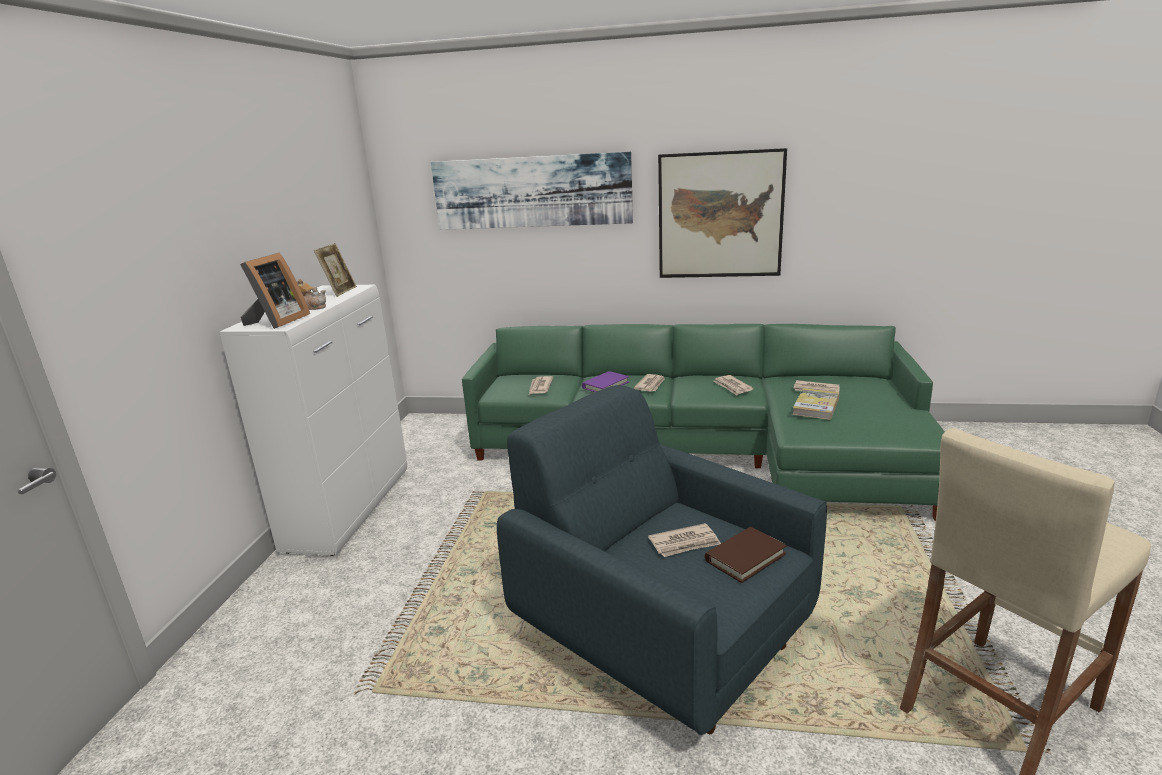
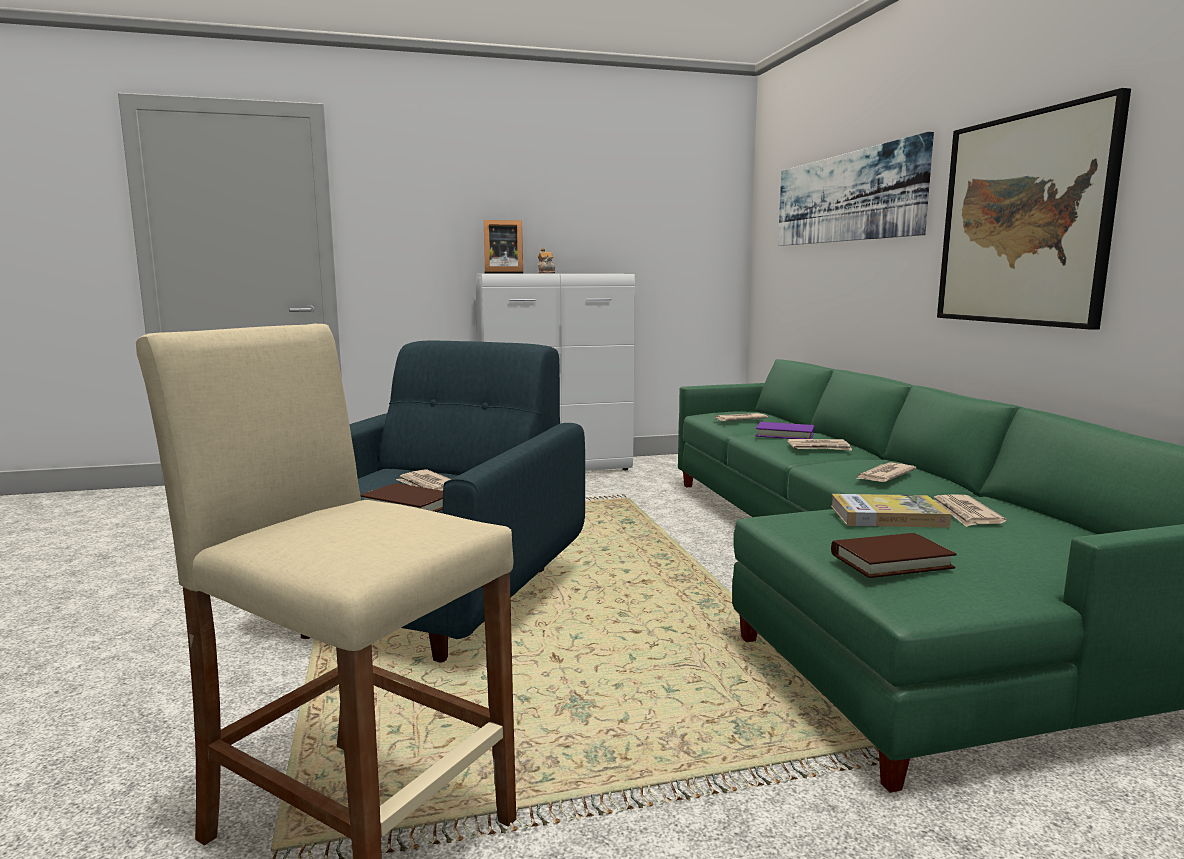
camera: 65 degrees right, 10 degrees down
picture frame [314,243,357,297] -> none
none -> brown book [831,533,957,578]

